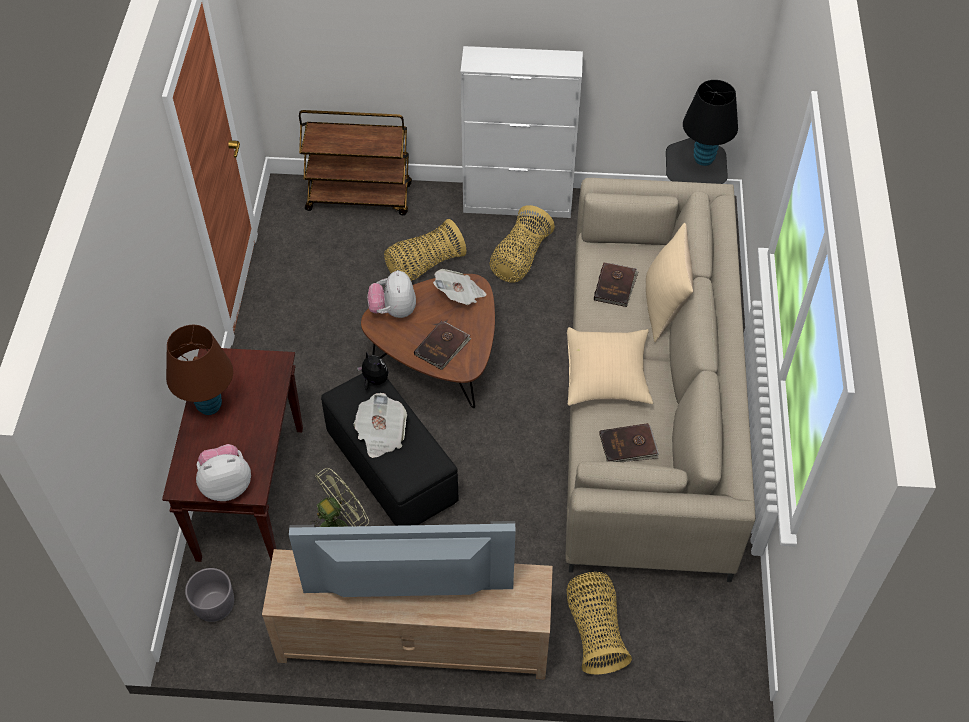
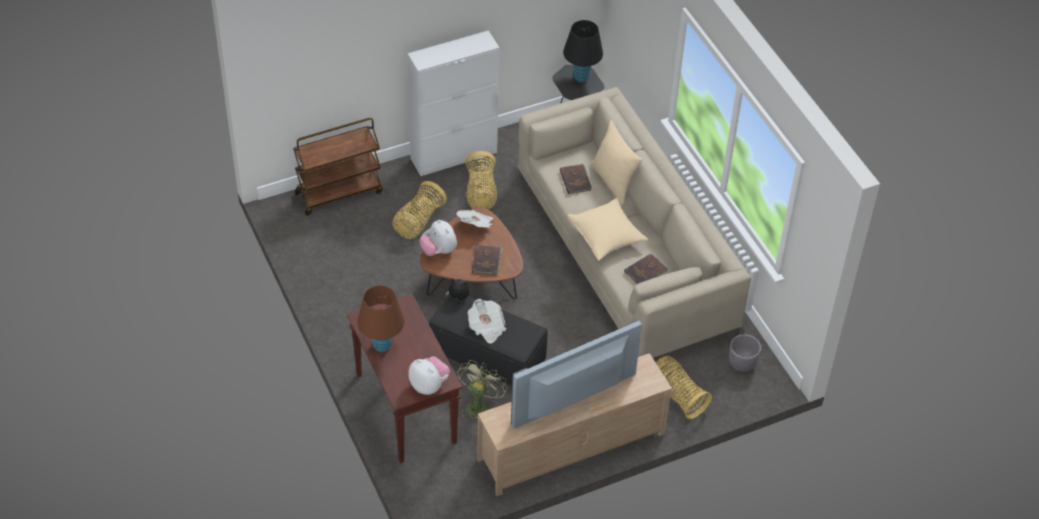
camera: 30 degrees left, 5 degrees down
grey planter [185,568,234,622] -> grey planter moved to [729,335,761,372]
plush toy [196,444,251,501] -> plush toy turned 90 degrees clockwise [408,356,450,395]

